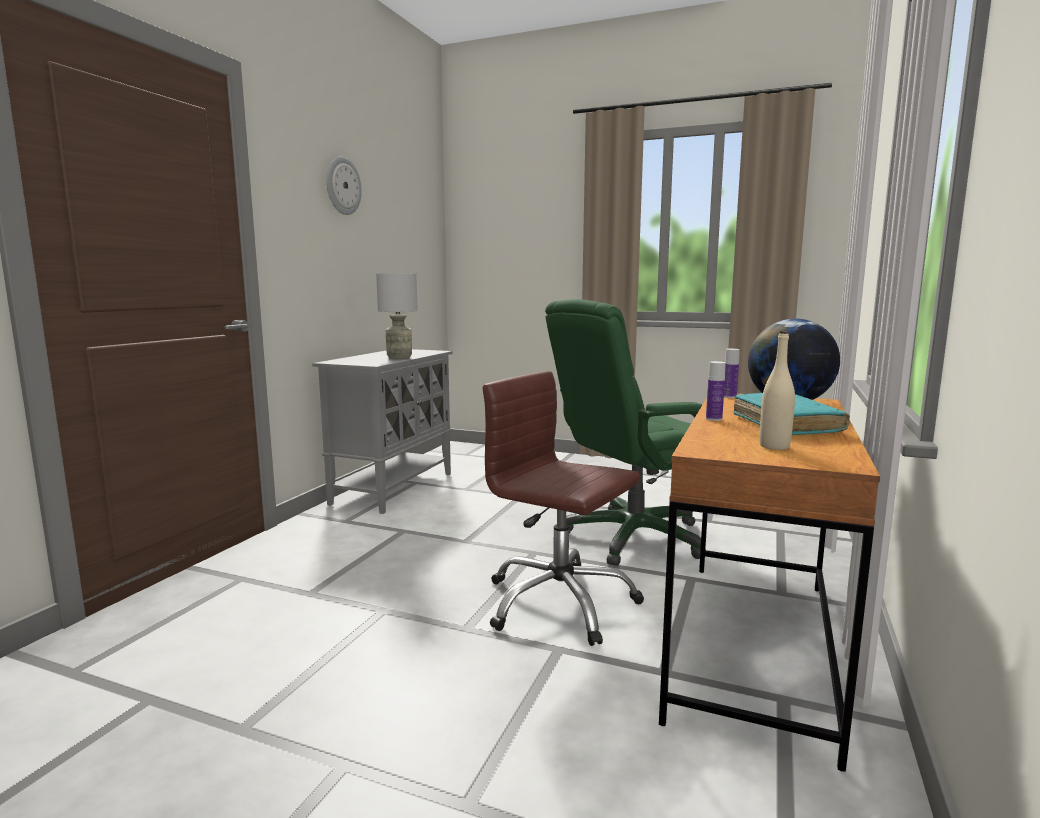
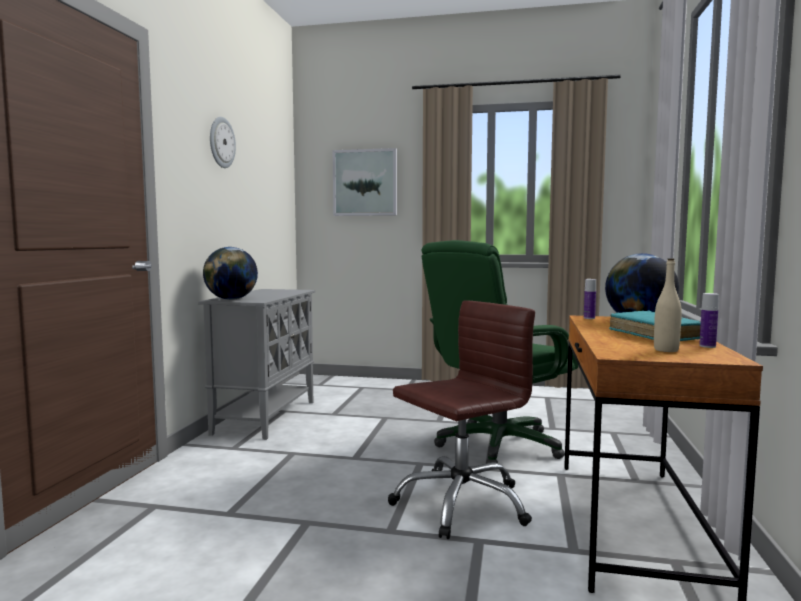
camera: 10 degrees left, 5 degrees down
grey table lamp [376,273,418,359] -> none
brown office chair [483,371,644,646] -> brown office chair turned 120 degrees clockwise [388,300,535,539]
bottle [706,361,725,421] -> bottle moved to [699,293,719,348]
none -> globe [203,247,258,300]
none -> picture [333,148,397,216]

